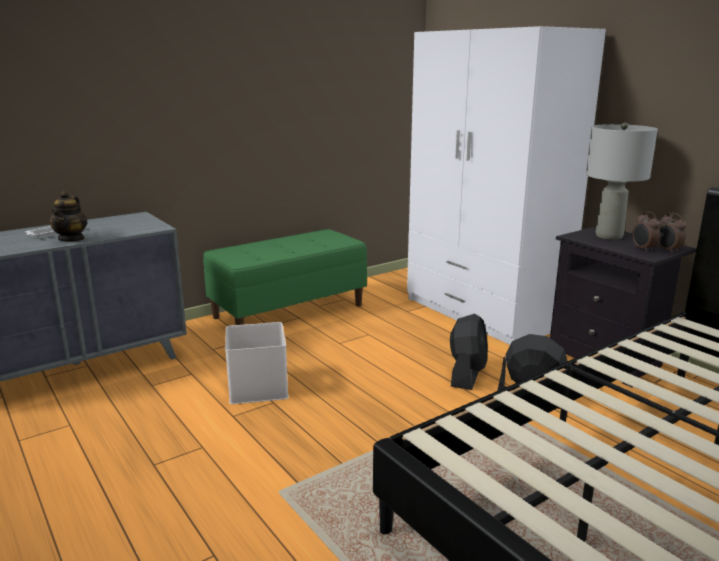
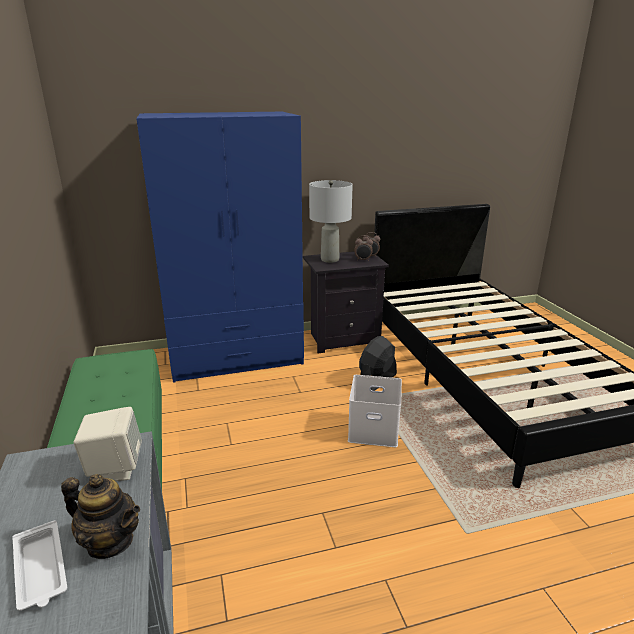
camera: 70 degrees left, 5 degrees up
white storage box [225,322,289,404] -> white storage box moved to [348,375,402,447]
white wardrobe [407,26,606,345] -> blue wardrobe [136,112,304,383]
black fan [450,314,488,390] -> none
none -> beige speaker [73,407,142,481]

